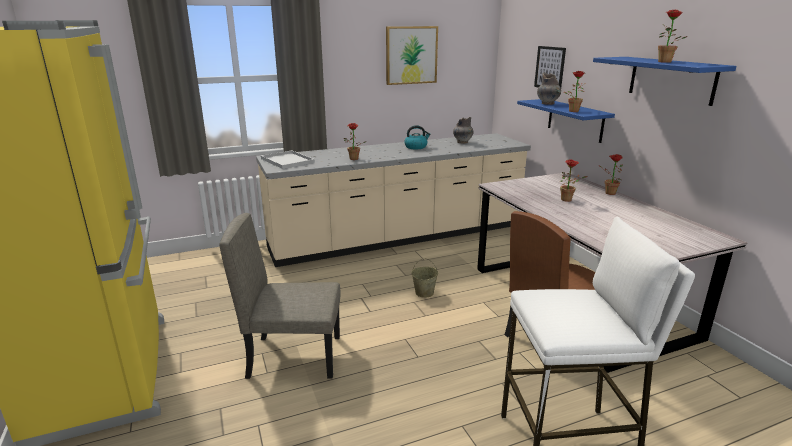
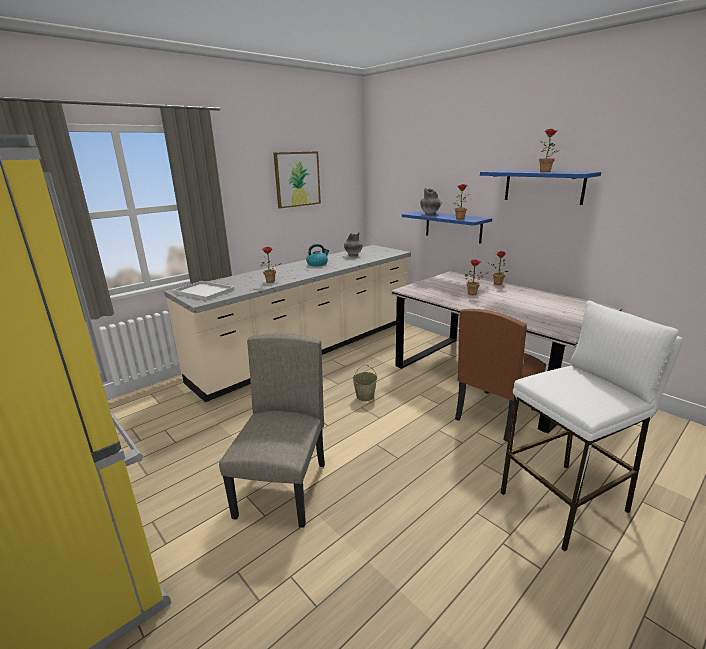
camera: 20 degrees left, 0 degrees up
beige chair [219,213,341,379] -> beige chair turned 120 degrees clockwise [219,333,325,528]
picture [534,46,566,88] -> none

